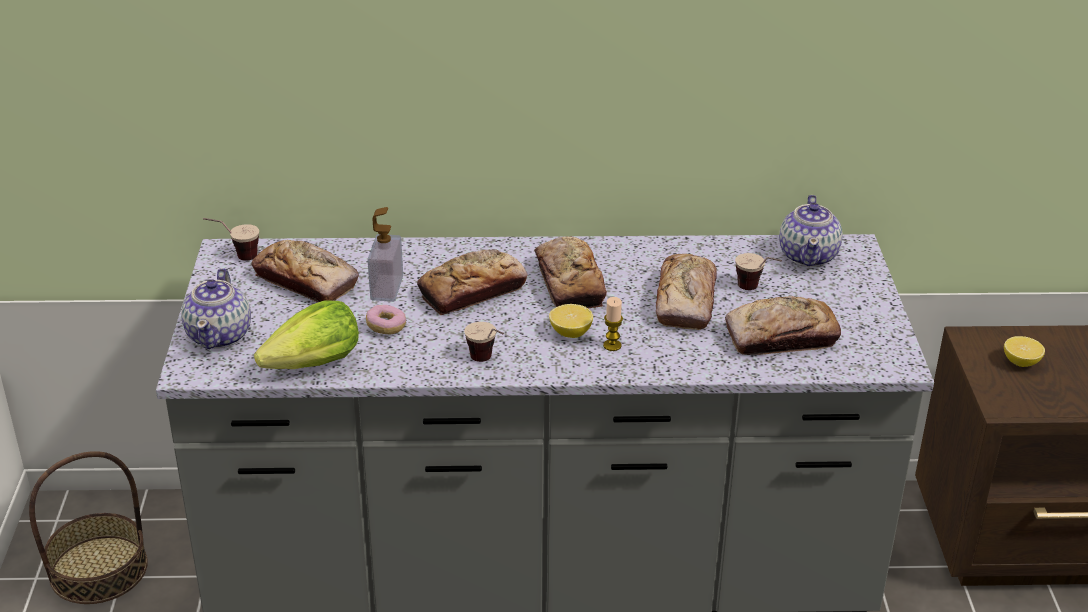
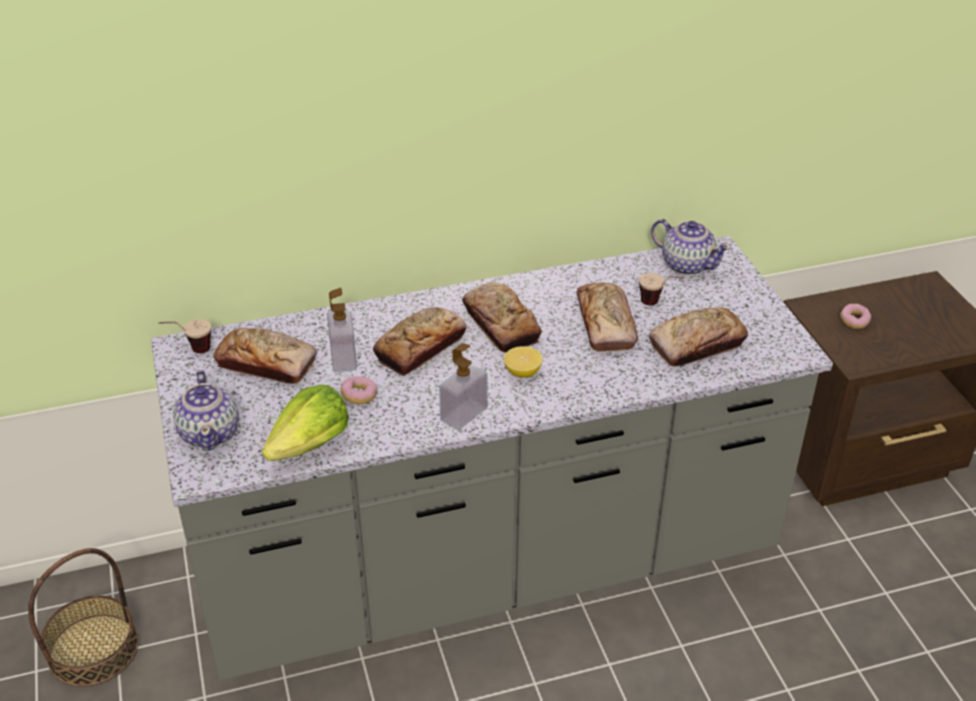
camera: 15 degrees left, 5 degrees up
cup [464,322,504,362] -> soap dispenser [439,343,487,430]
candle [603,297,623,351] -> none
teapot [779,195,843,267] -> teapot turned 45 degrees counterclockwise [651,219,731,275]
lemon [1004,336,1045,367] -> donut [840,304,871,329]

